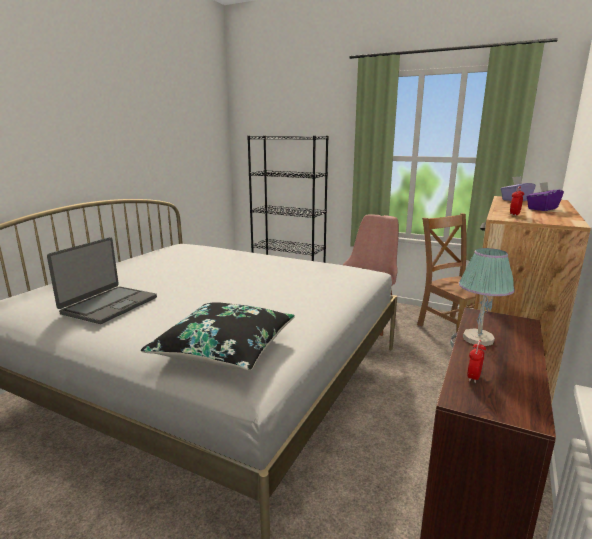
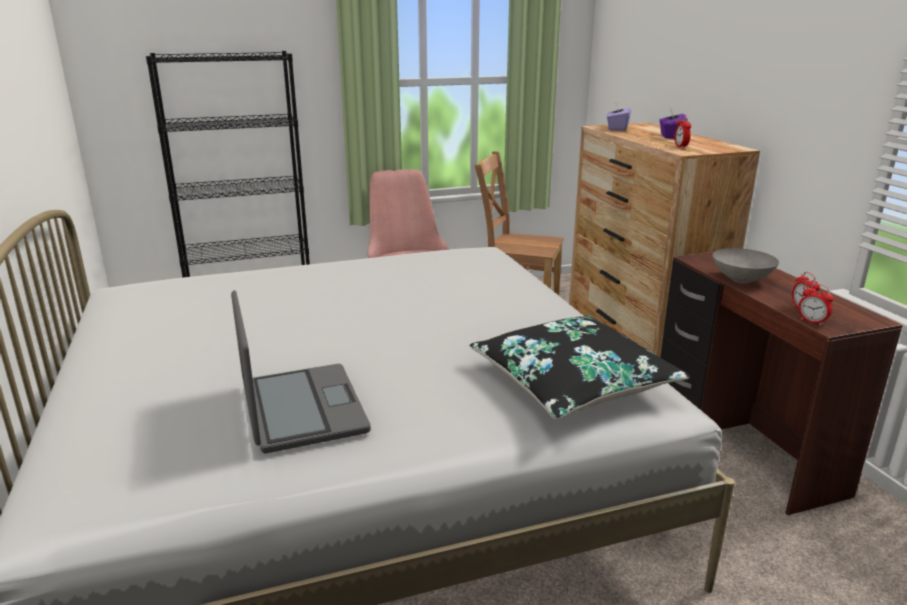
camera: 45 degrees left, 5 degrees up
table lamp [459,248,515,346] -> grey bowl [713,248,779,283]
none -> alarm clock [798,284,834,326]

